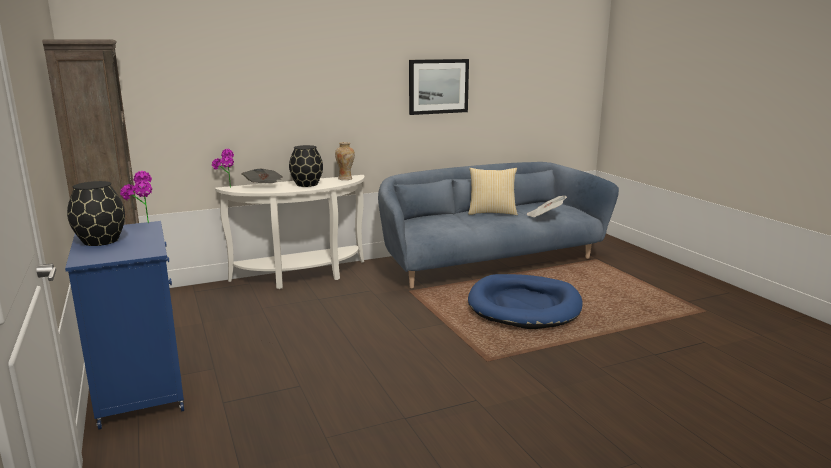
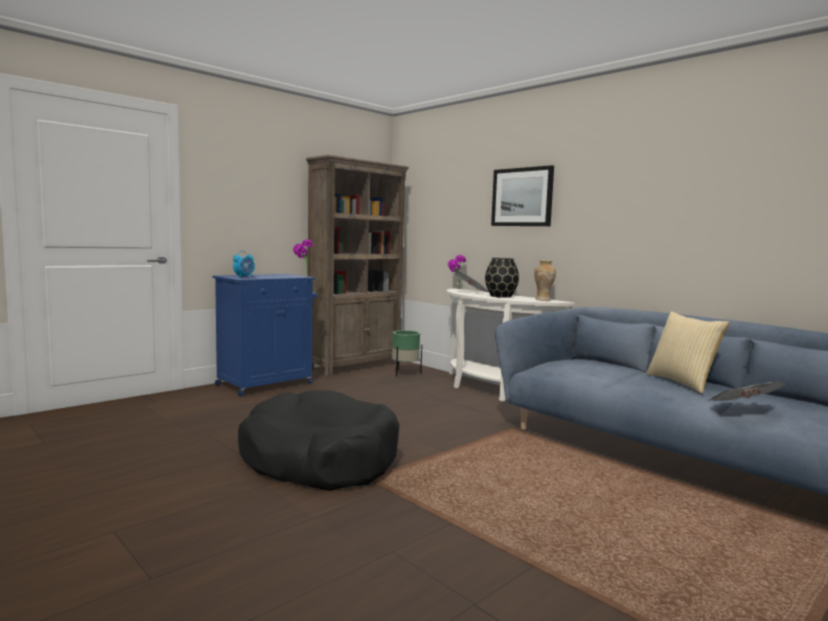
camera: 70 degrees right, 10 degrees down
black vase [67,181,125,246] -> none
picture [409,59,469,115] -> picture moved to [491,165,554,226]
blue dog bed [468,274,583,329] -> none
none -> alarm clock [233,251,255,278]
none -> black dog bed [238,390,399,491]
none -> green planter [392,330,422,376]

